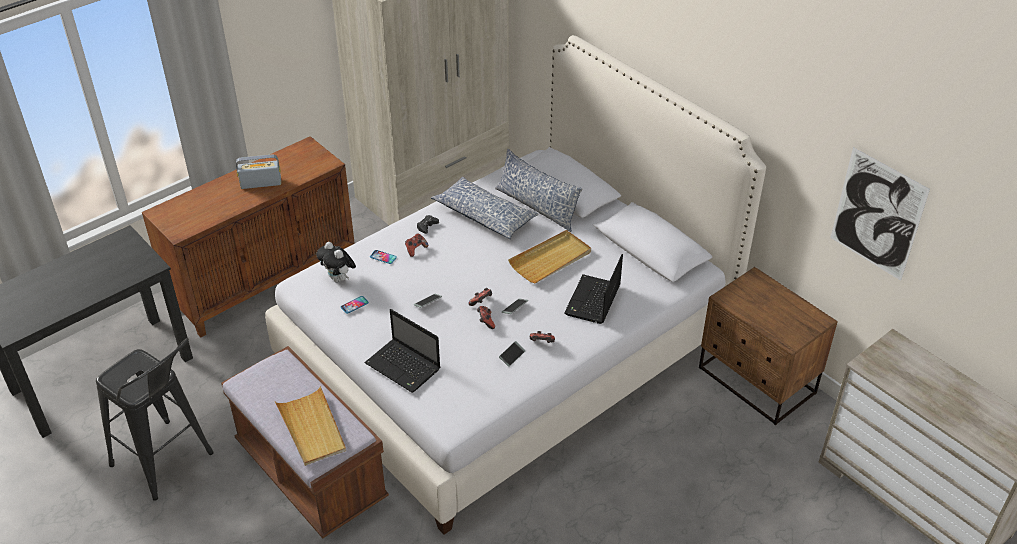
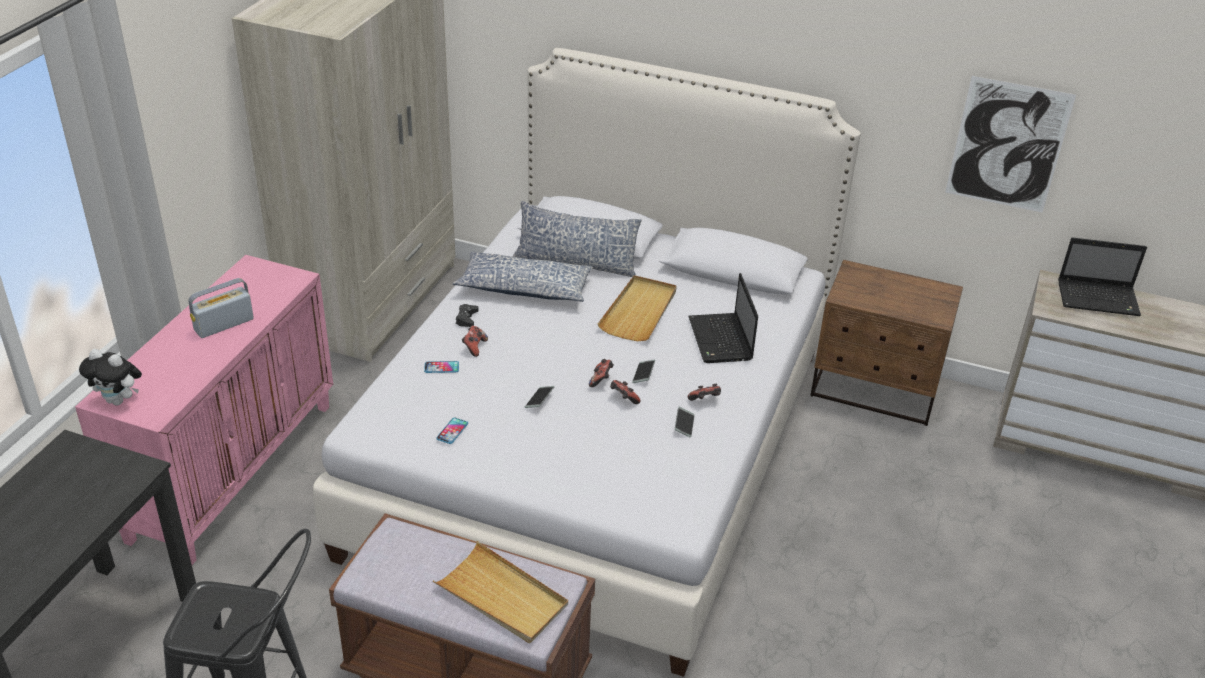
camera: 30 degrees left, 5 degrees down
brown cabinet [142,136,355,337] -> pink cabinet [75,255,333,565]
plush toy [316,242,356,283] -> plush toy moved to [79,349,142,406]
laptop [364,309,441,393] -> laptop moved to [1058,237,1147,316]

